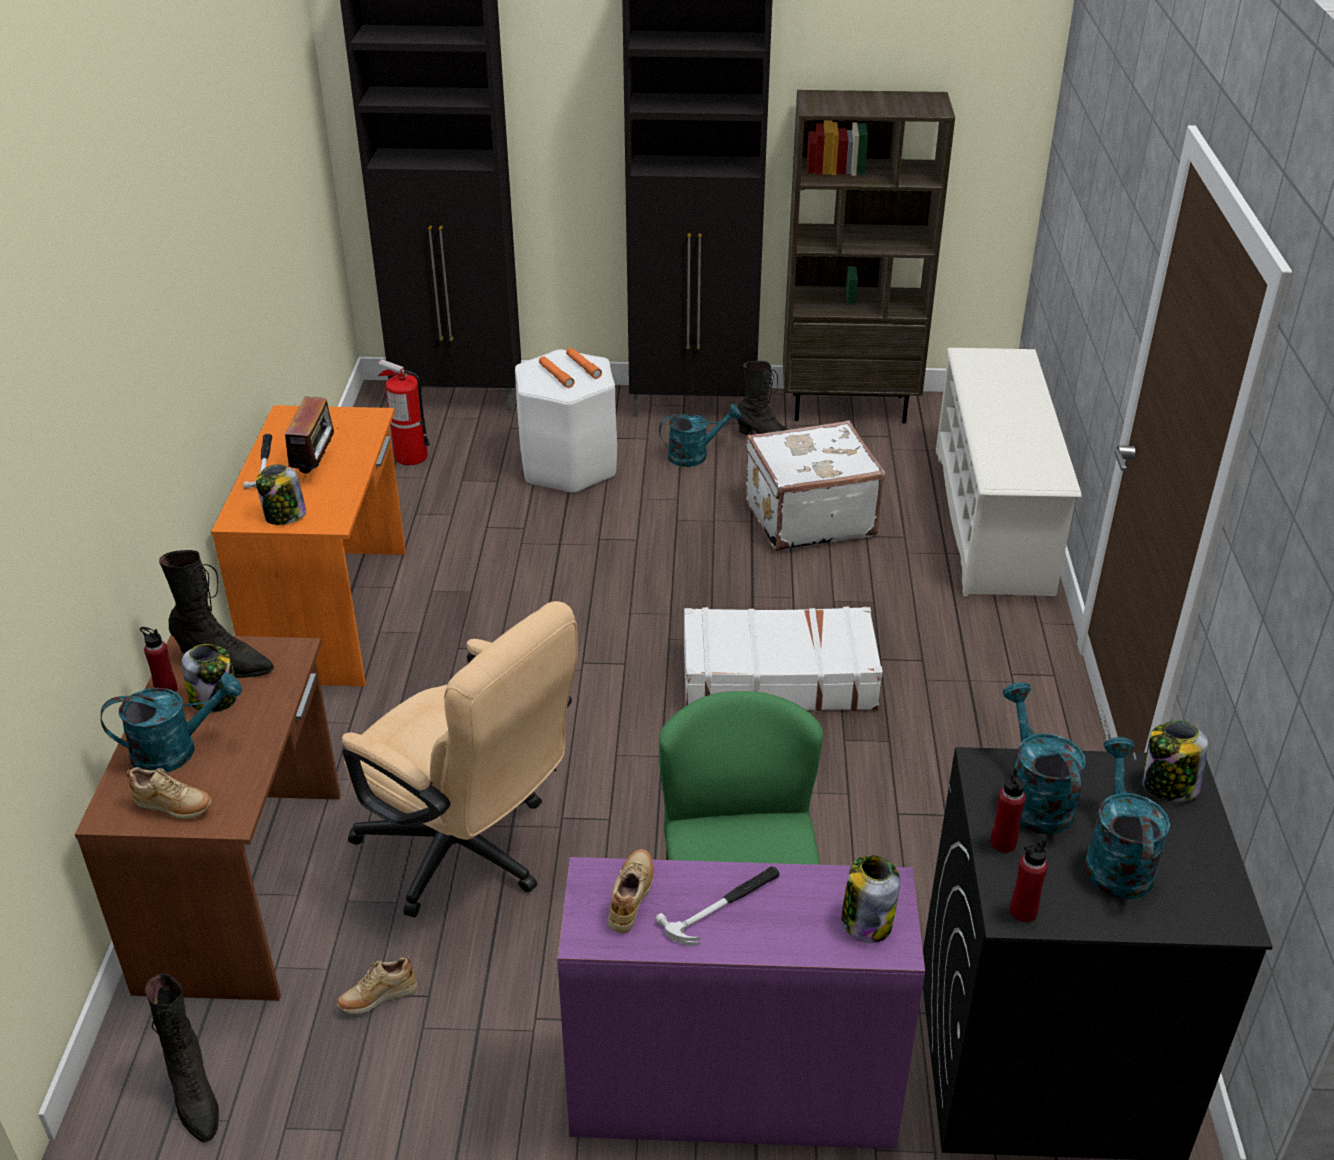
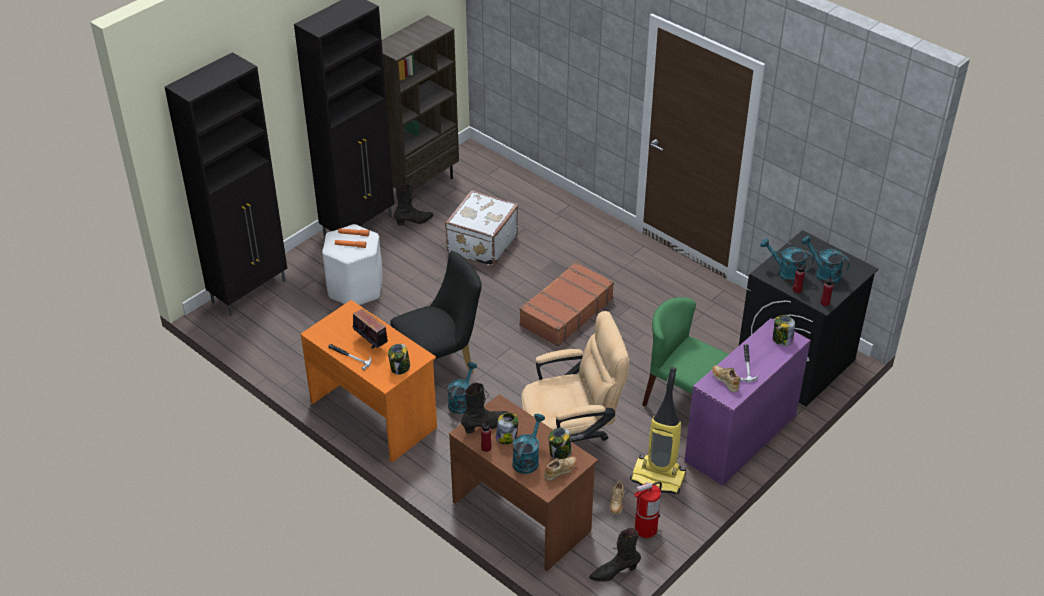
camera: 50 degrees left, 5 degrees up
black boot [145,974,219,1143] -> black boot turned 150 degrees clockwise [589,528,641,581]
fire extinguisher [378,359,430,465] -> fire extinguisher moved to [634,482,662,538]
turquoise watering can [659,404,741,467] -> turquoise watering can moved to [448,362,477,414]
white suitcase [684,606,883,711] -> brown suitcase [520,262,614,347]
white shoe rack [936,348,1081,597] -> none
jar [1142,721,1208,802] -> jar moved to [549,428,572,459]
none -> black chair [390,251,482,373]
none -> vacuum cleaner [630,367,686,494]

